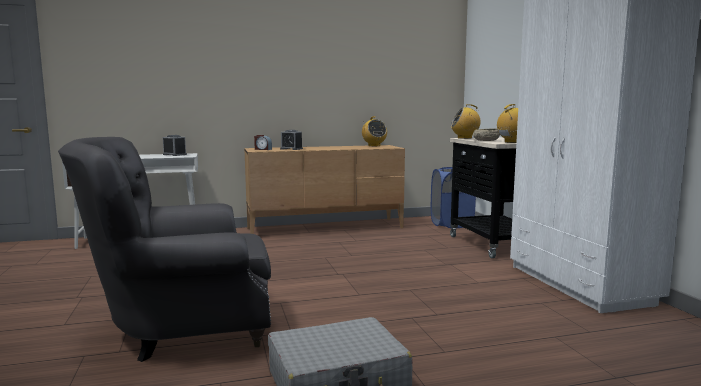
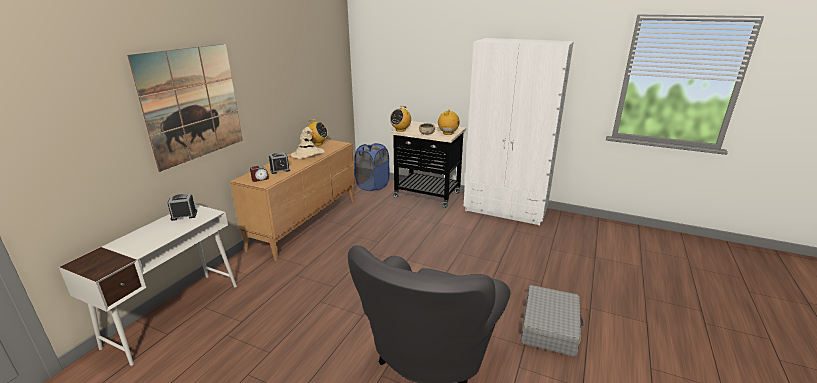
camera: 50 degrees left, 15 degrees up
none -> picture [127,44,243,172]
none -> beige hat [291,127,325,159]

